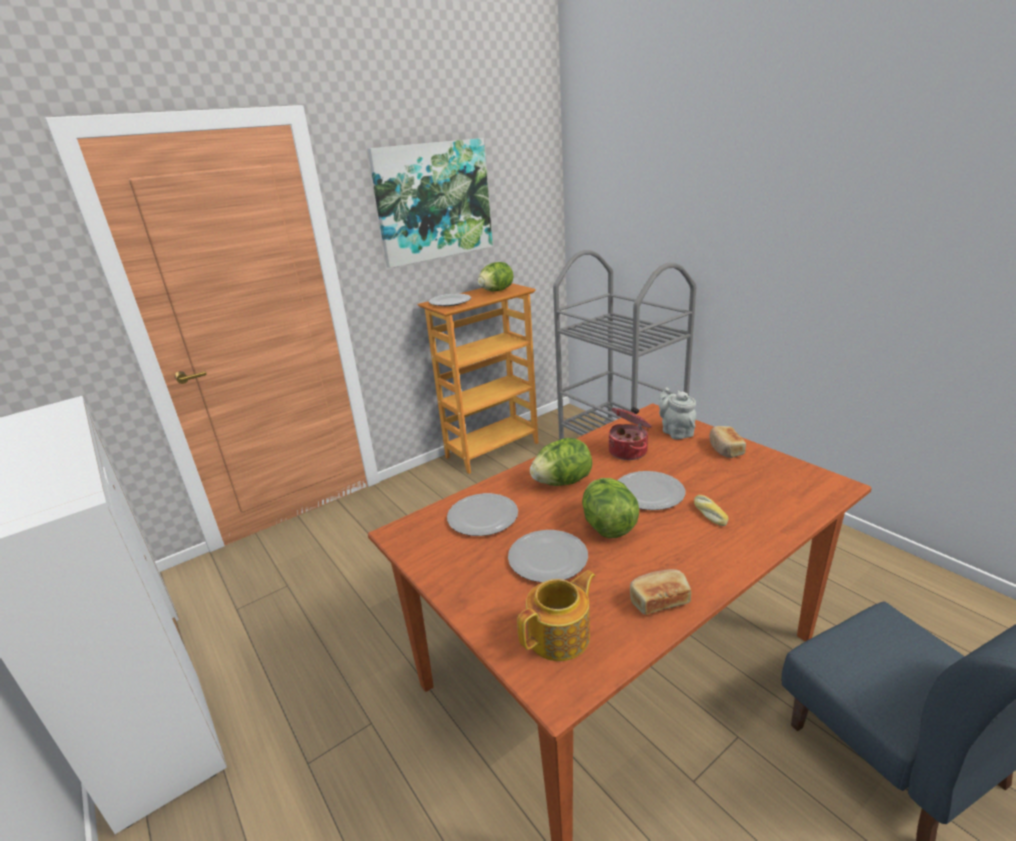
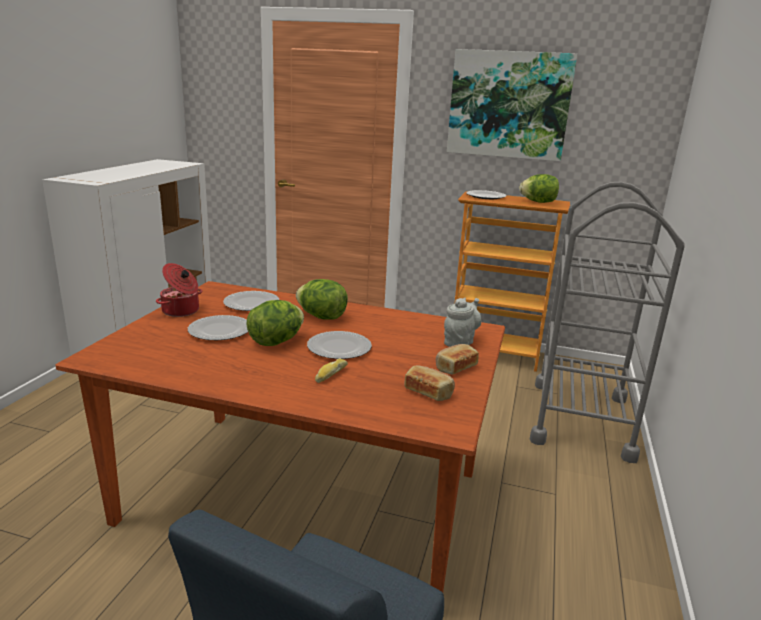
camera: 50 degrees right, 5 degrees down
teapot [517,570,596,661] -> none
cooking pot [609,407,651,460] -> cooking pot moved to [156,263,202,317]
bread [630,569,691,615] -> bread moved to [404,365,455,401]

